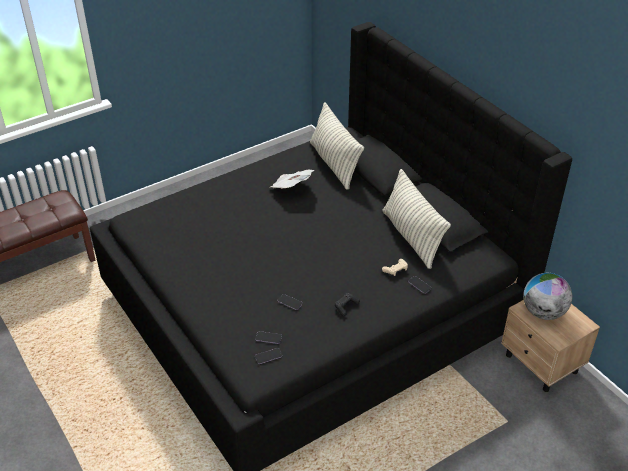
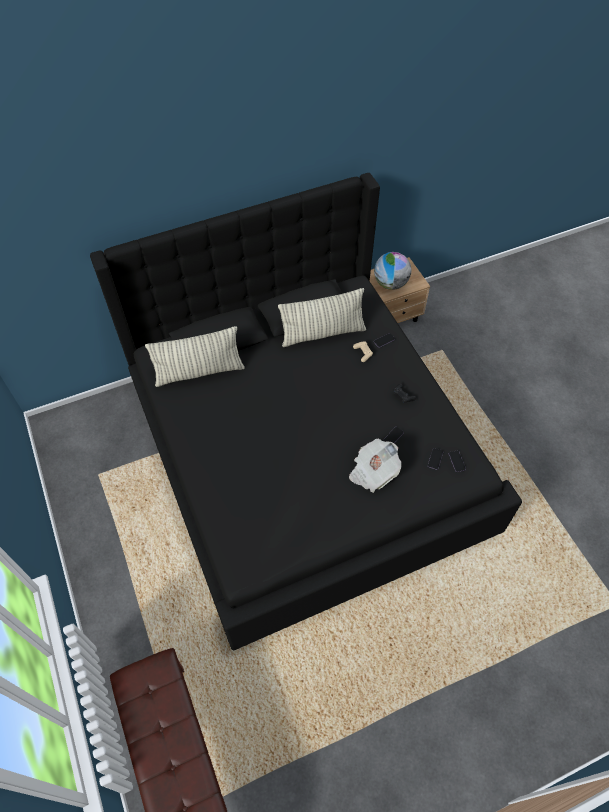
camera: 80 degrees left, 15 degrees up
newspaper [271,169,314,188] -> newspaper moved to [349,439,402,493]

